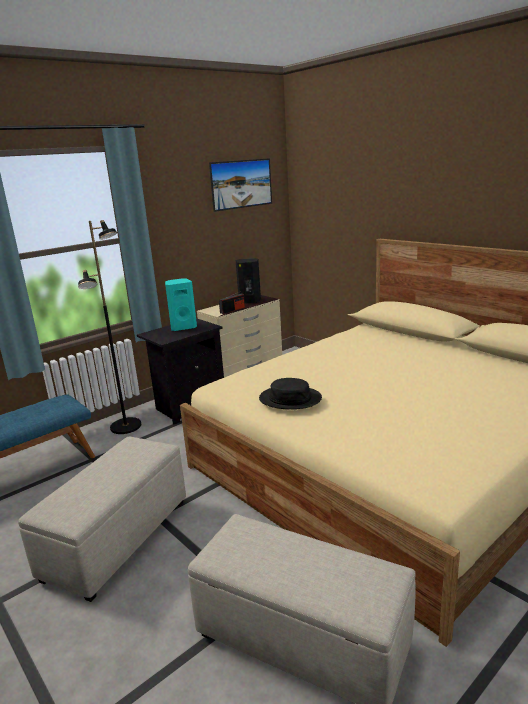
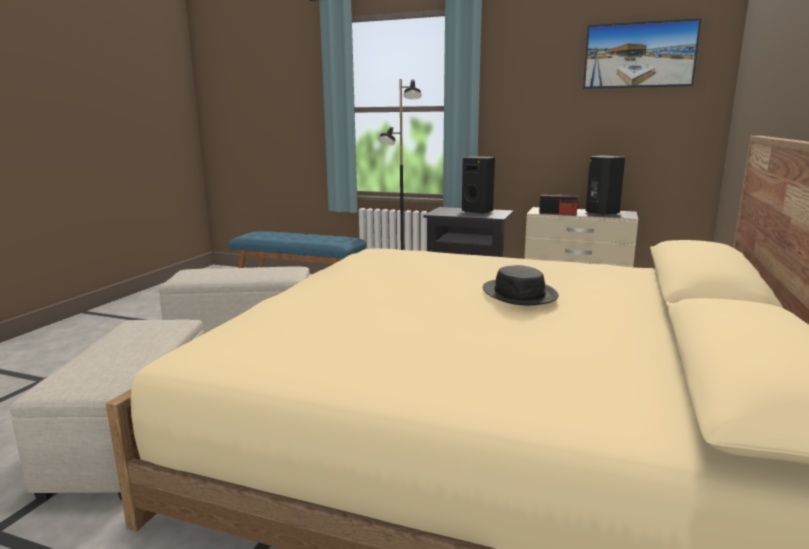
camera: 60 degrees right, 5 degrees down
turquoise speaker [165,279,197,331] -> black speaker [462,156,495,214]
black hat [259,378,322,409] -> black hat moved to [483,265,559,305]

